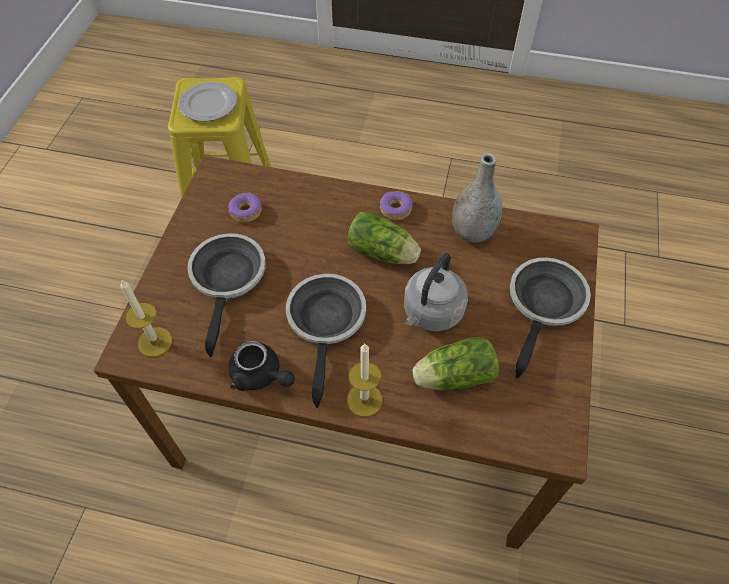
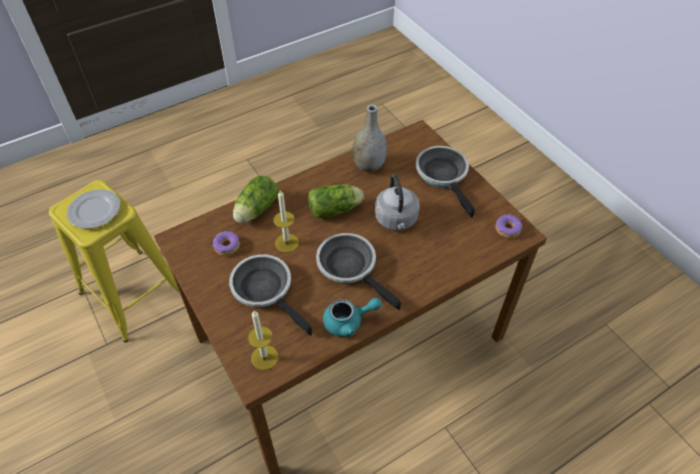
camera: 45 degrees left, 5 degrees down
black teapot [228,341,295,391] -> turquoise teapot [323,298,382,337]
candle [347,344,382,417] -> candle moved to [273,190,299,253]
donut [379,191,413,220] -> donut moved to [495,214,522,238]
lettuce [412,337,499,390] -> lettuce moved to [233,175,279,223]

